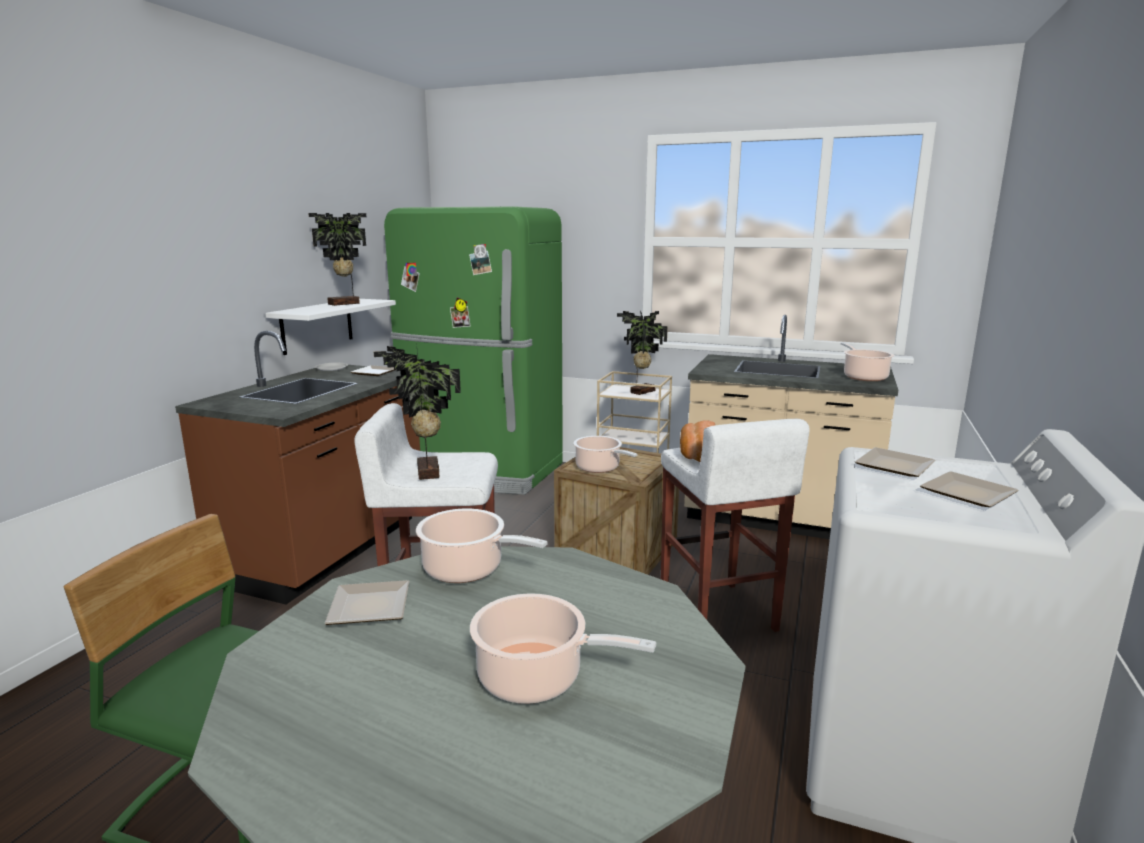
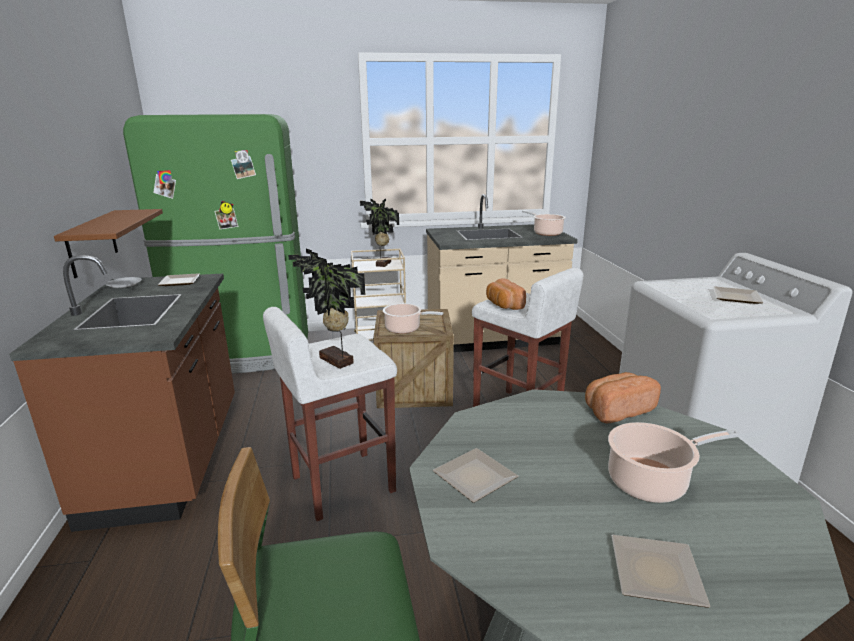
camera: 30 degrees left, 5 degrees up
white shelf [266,299,396,355] -> brown shelf [54,209,163,278]
potted plant [308,213,366,306] -> none
cooking pot [416,509,547,583] -> none
plate [855,447,936,477] -> plate moved to [611,535,711,608]
none -> bread [585,372,661,423]

